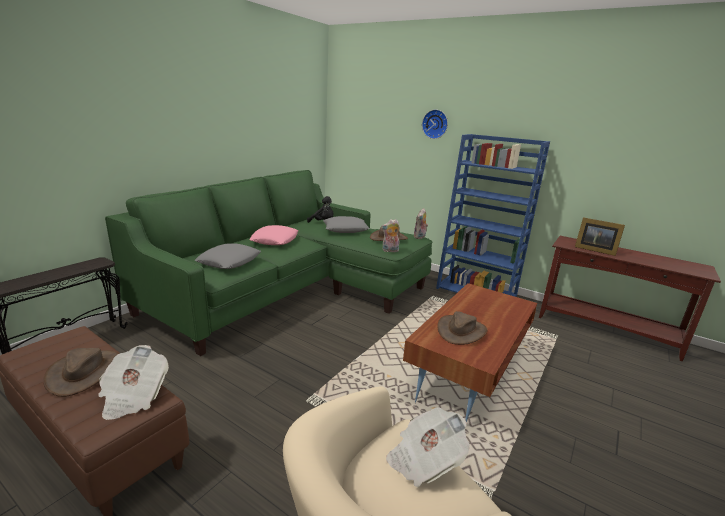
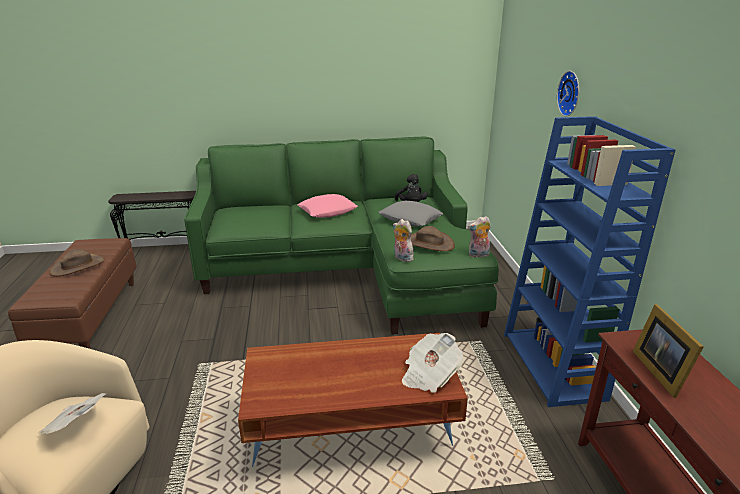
camera: 50 degrees right, 5 degrees up
newspaper [98,345,169,420] -> newspaper moved to [402,333,463,393]
grey pillow [195,243,261,269] -> none
brown hat [437,311,487,345] -> none

